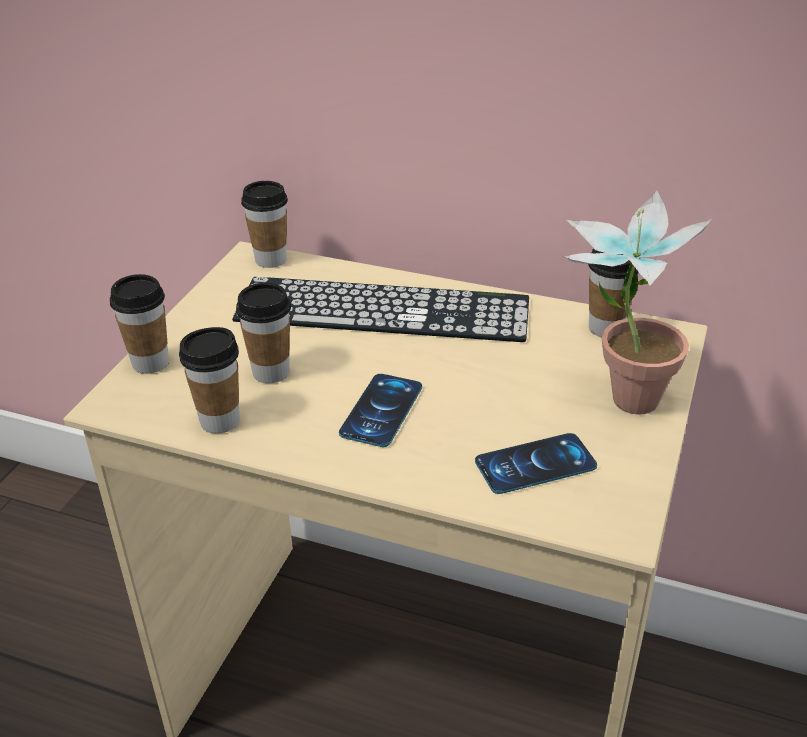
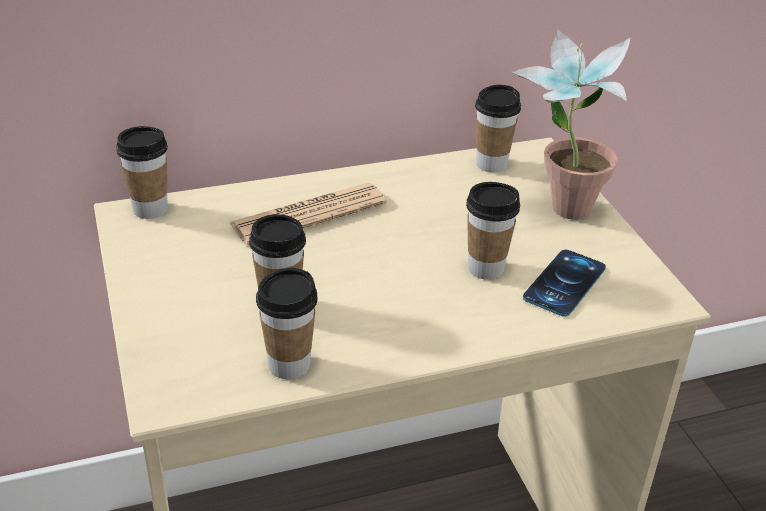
camera: 40 degrees left, 0 degrees up
cup [110,274,169,374] -> cup moved to [466,182,520,280]
keyboard [232,277,529,342] -> newspaper [229,183,387,245]
phone [339,374,422,447] -> none

